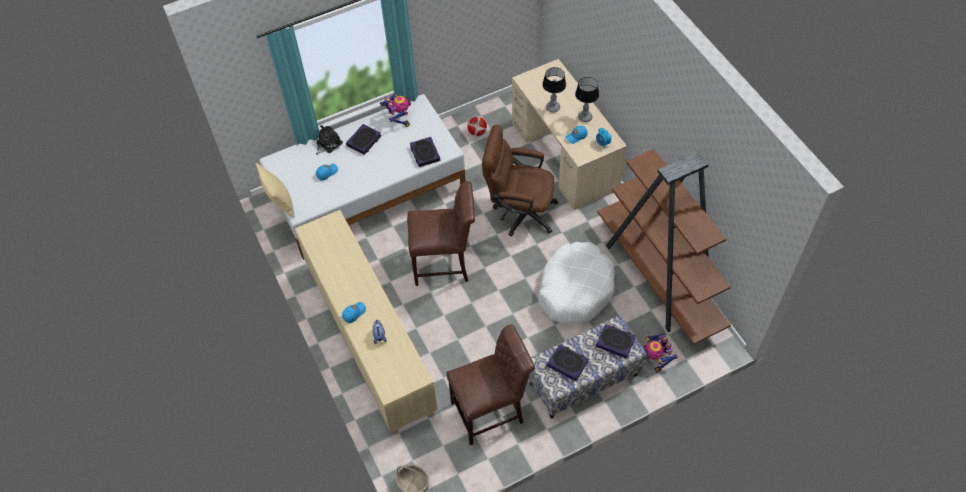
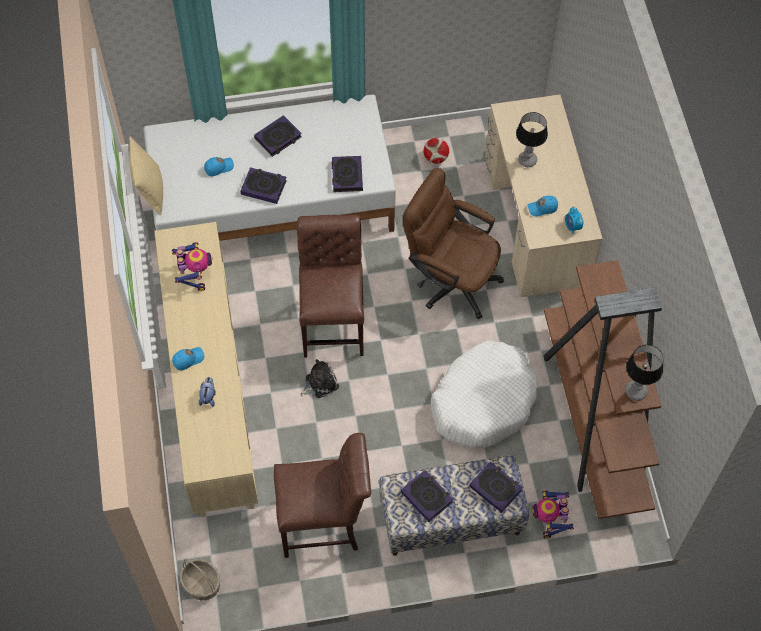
camera: 15 degrees right, 5 degrees up
plush toy [316,125,343,155] -> plush toy moved to [301,359,339,398]
toy robot [380,93,411,127] -> toy robot moved to [172,242,213,291]
brown chair [407,181,475,286] -> brown chair turned 105 degrees counterclockwise [297,215,364,358]
table lamp [575,77,599,122] -> table lamp moved to [625,345,664,401]
none -> book [240,167,287,204]

